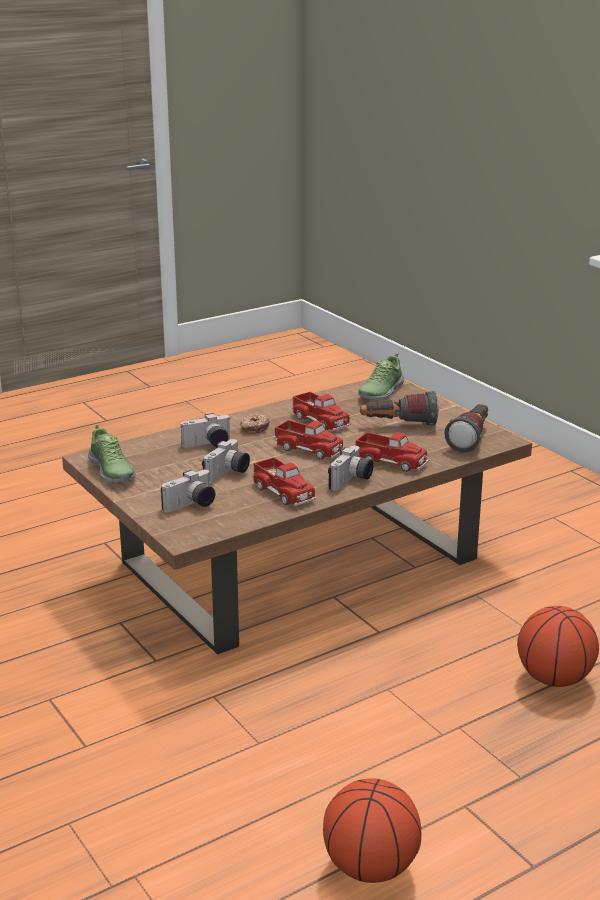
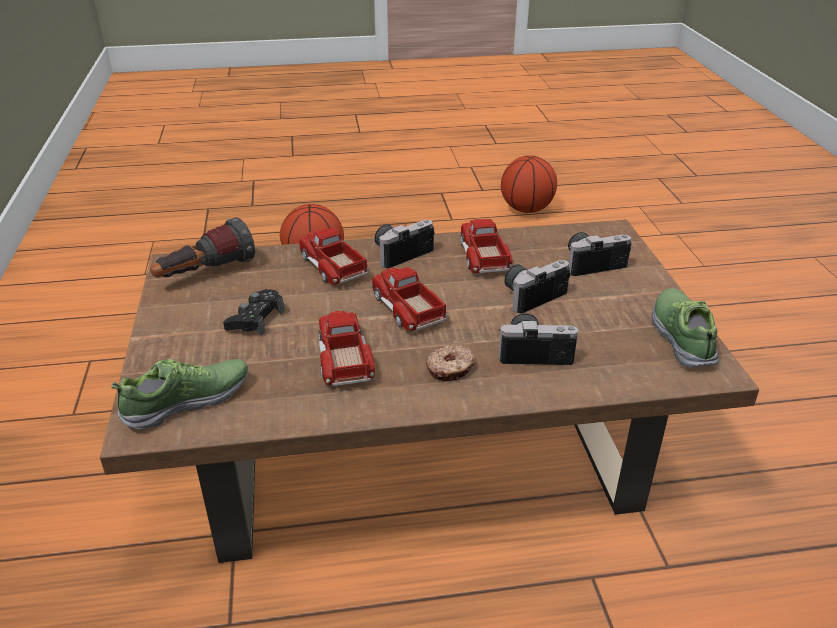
camera: 155 degrees left, 10 degrees up
flashlight [360,391,439,426] -> black game controller [223,289,285,336]

